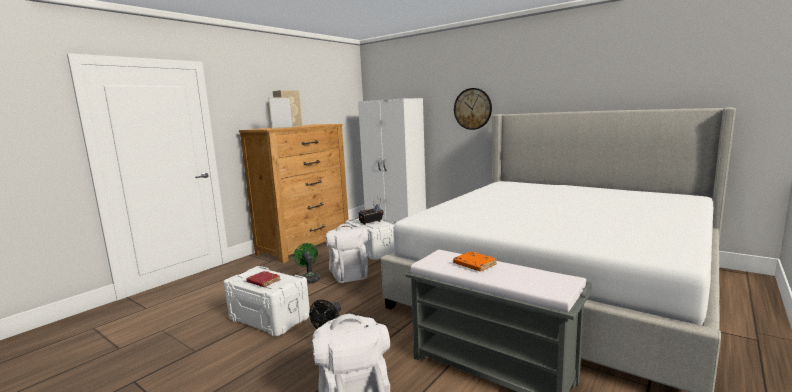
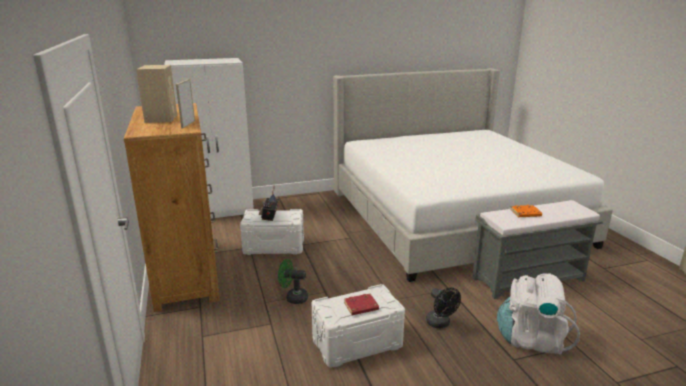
camera: 55 degrees left, 10 degrees up
white backpack [326,224,368,283] -> none
wall clock [454,88,492,130] -> none

